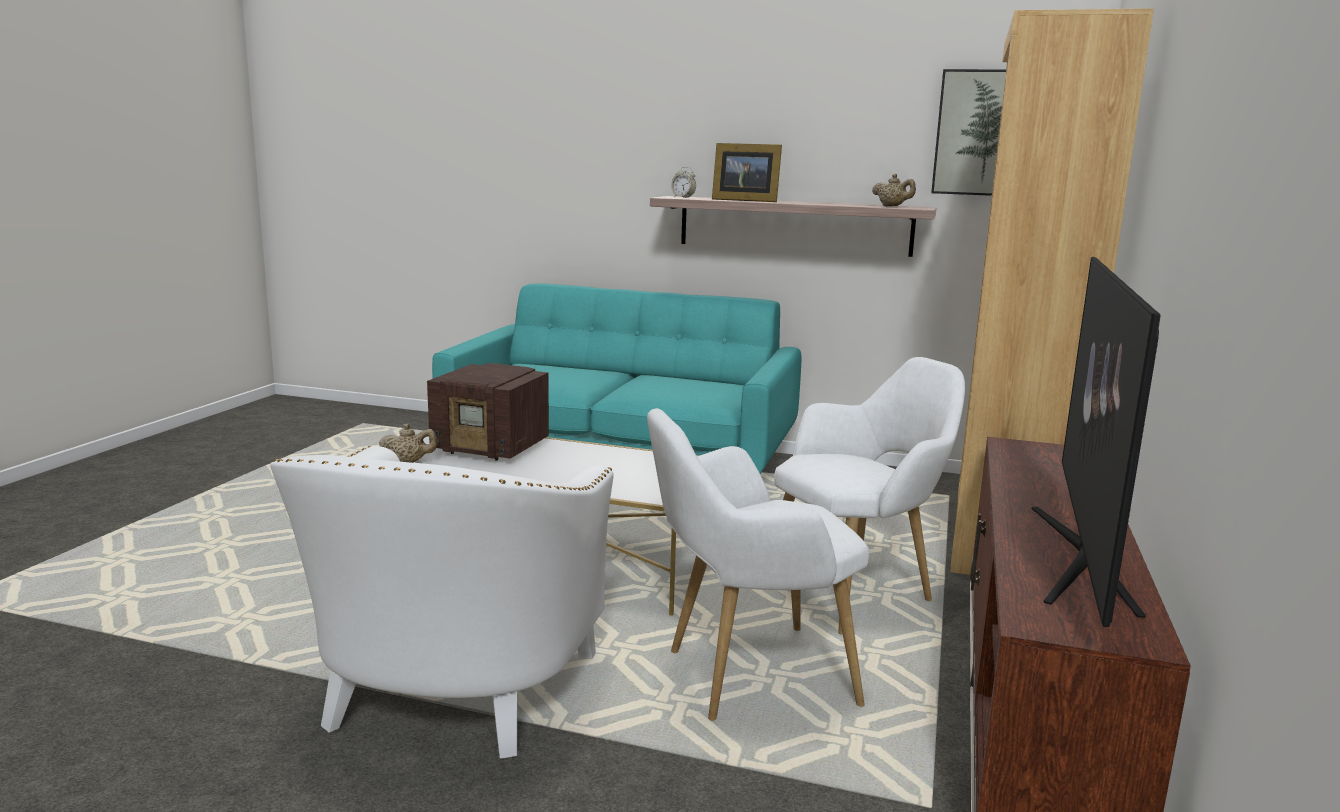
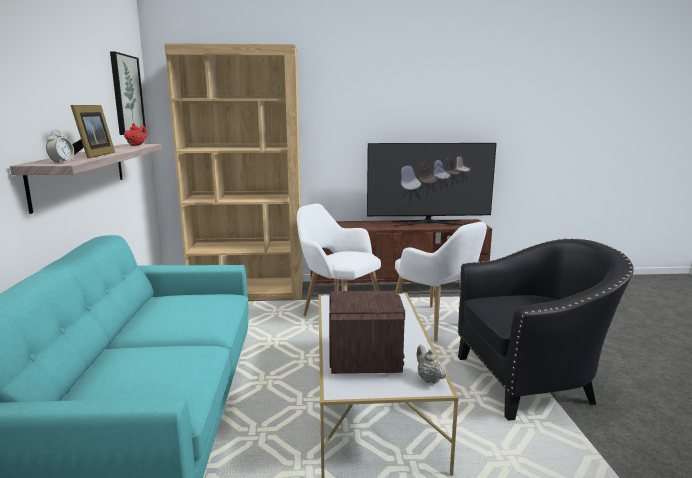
camera: 110 degrees left, 0 degrees up
white armchair [270,446,614,759] -> black armchair [458,238,634,421]
beige teapot [872,174,916,206] -> red teapot [124,123,147,146]

